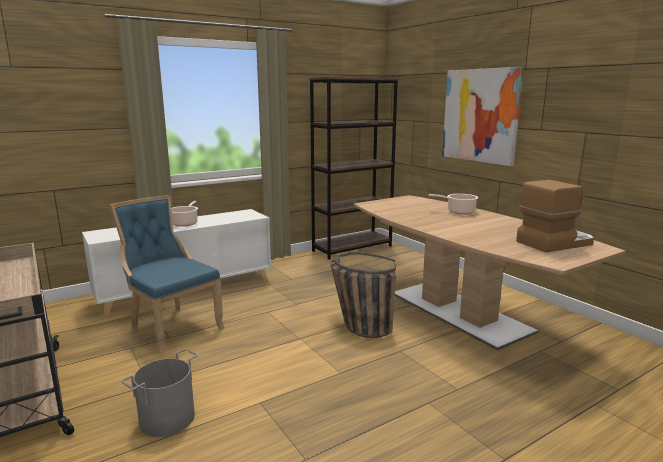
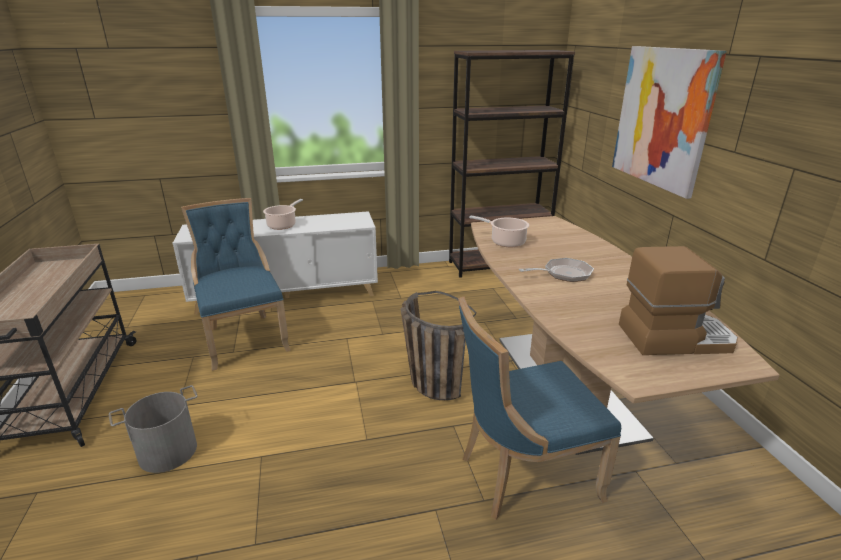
camera: 20 degrees right, 10 degrees up
cooking pot [429,194,478,214] -> cooking pot moved to [469,216,529,247]
none -> blue chair [458,297,621,520]
none -> frying pan [519,258,594,282]

